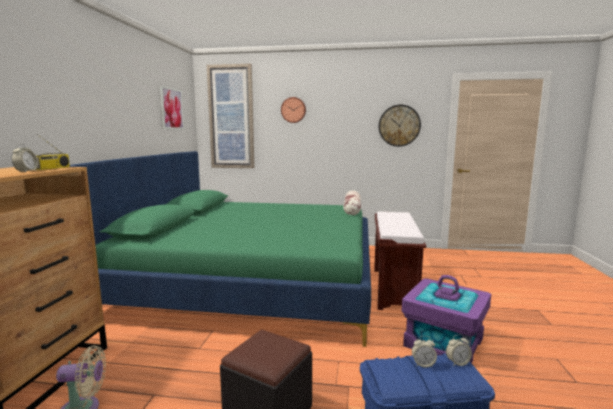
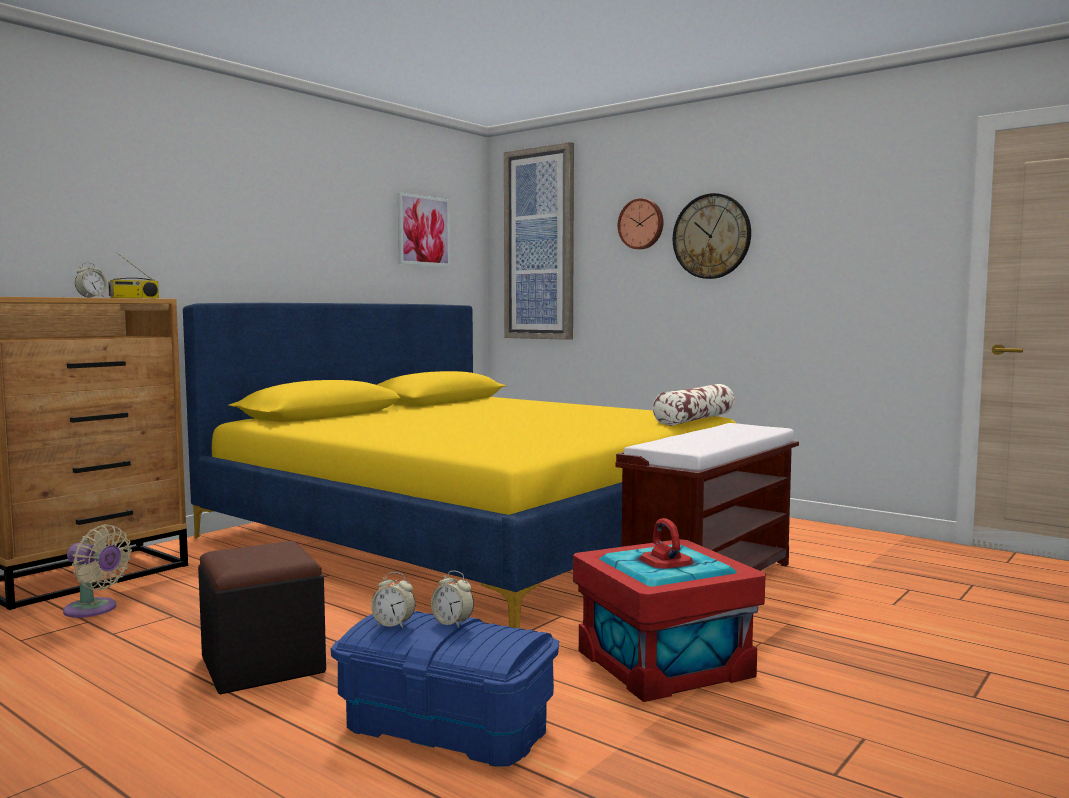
camera: 30 degrees right, 5 degrees down
green bed [70,151,371,347] -> yellow bed [183,303,736,628]
wall clock [379,105,421,147] -> wall clock moved to [673,193,751,279]
purple storage box [402,275,491,364] -> red storage box [573,518,766,702]
alarm clock [446,334,472,366] -> alarm clock moved to [371,572,415,628]

